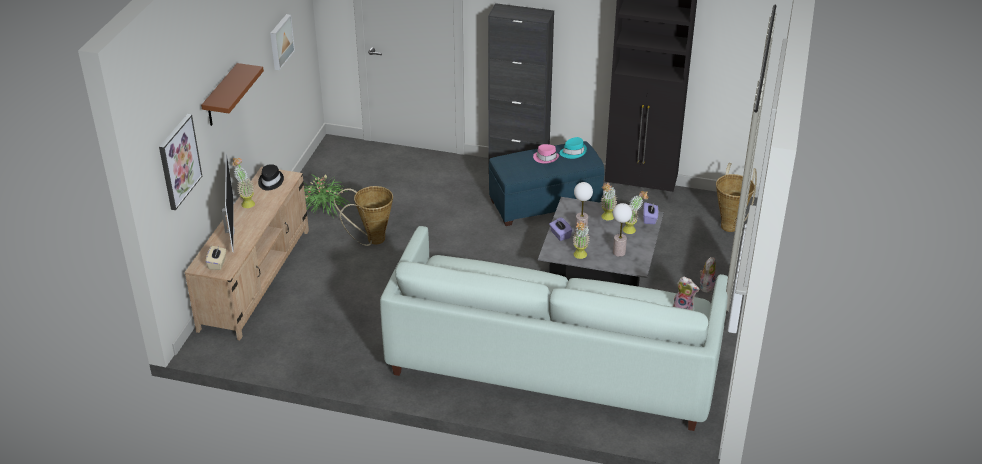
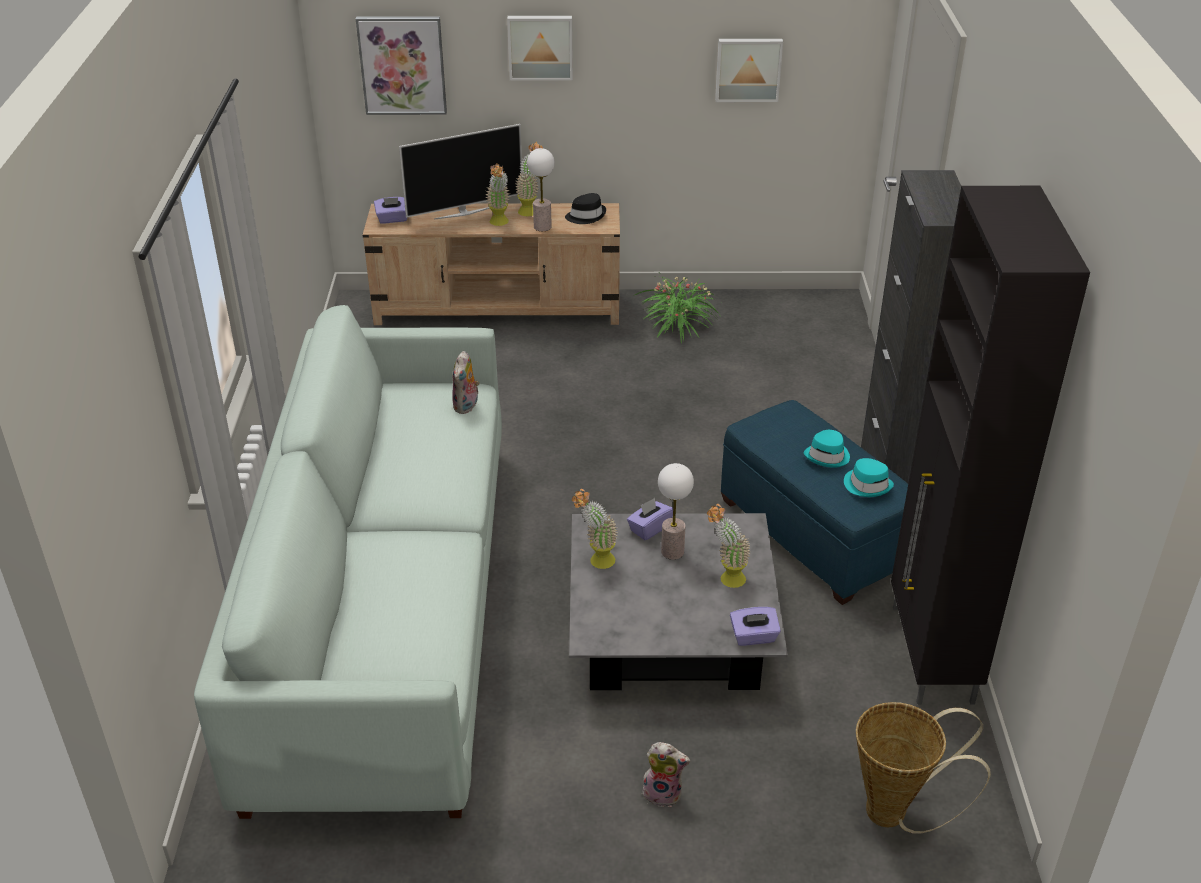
camera: 75 degrees right, 0 degrees up
brown shelf [201,63,264,126] -> picture [507,16,573,80]
beige tissue box [206,246,226,270] -> purple tissue box [374,197,408,224]
basket [334,186,393,246] -> none
pink hat [533,144,559,164] -> turquoise hat [804,430,850,468]
table lamp [613,203,632,257] -> table lamp moved to [527,148,555,231]
potted plant [623,191,648,234] -> potted plant moved to [485,163,510,226]
plush toy [673,277,699,311] -> plush toy moved to [452,351,480,414]

